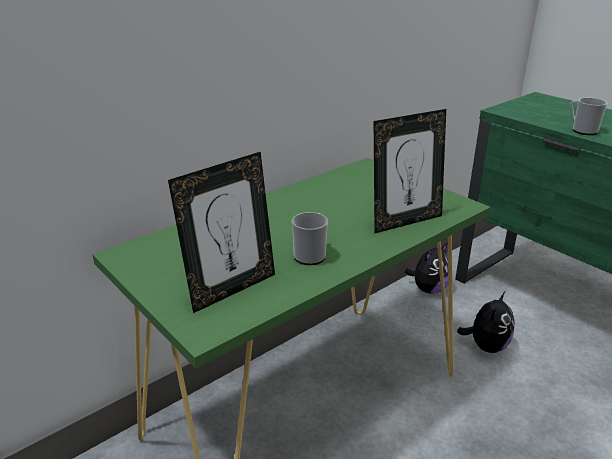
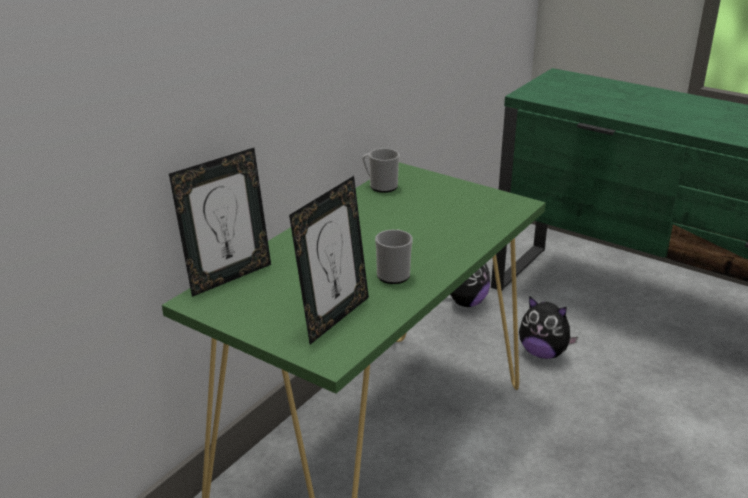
camera: 15 degrees left, 0 degrees up
picture frame [374,109,446,233] -> picture frame moved to [169,148,271,297]
plush toy [457,292,515,353] -> plush toy turned 105 degrees clockwise [519,296,578,359]
mug [570,98,608,135] -> mug moved to [362,148,400,193]

